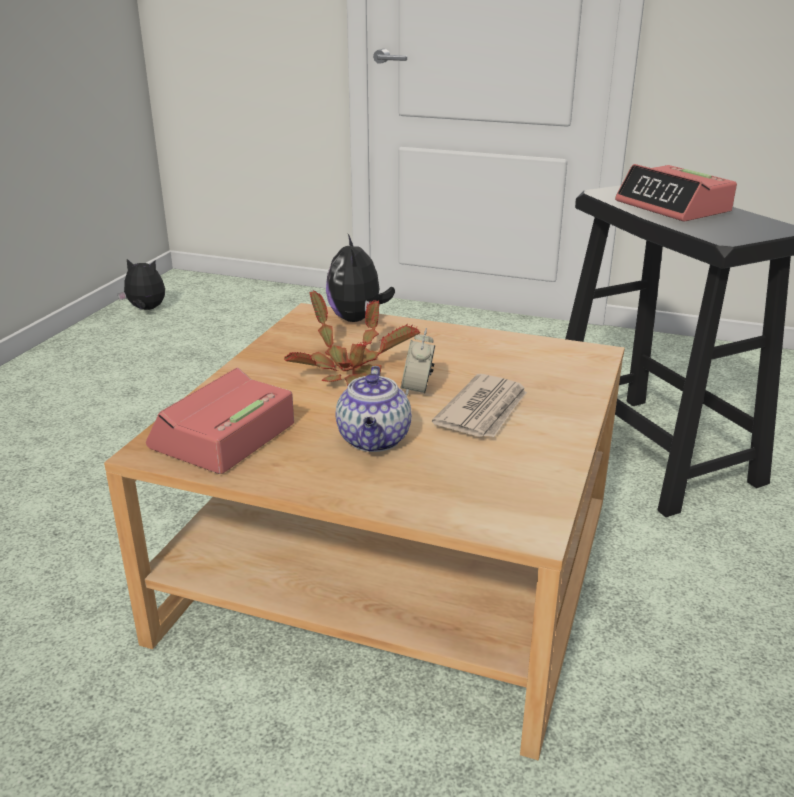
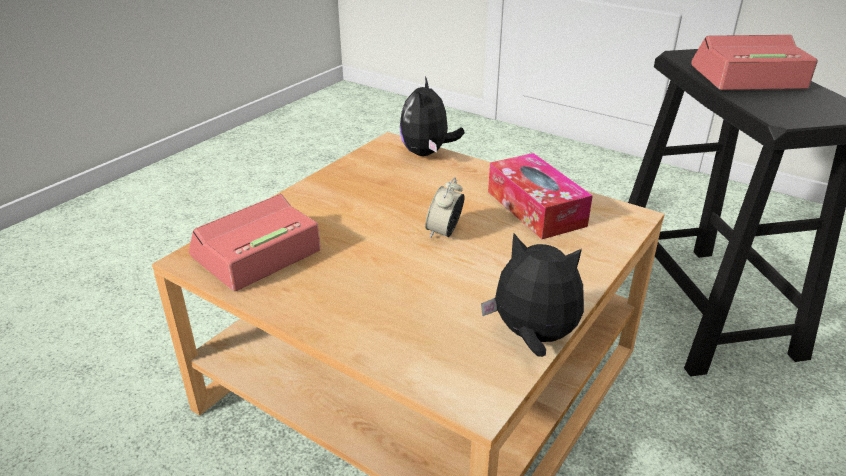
camera: 15 degrees right, 5 degrees up
plush toy [118,259,165,310] -> plush toy moved to [481,233,584,357]
potted plant [284,291,420,386] -> none
teapot [336,366,412,452] -> none
newspaper [432,374,527,438] -> none
alarm clock [615,164,737,222] -> alarm clock turned 105 degrees clockwise [691,35,818,90]
none -> tissue box [488,153,593,239]

